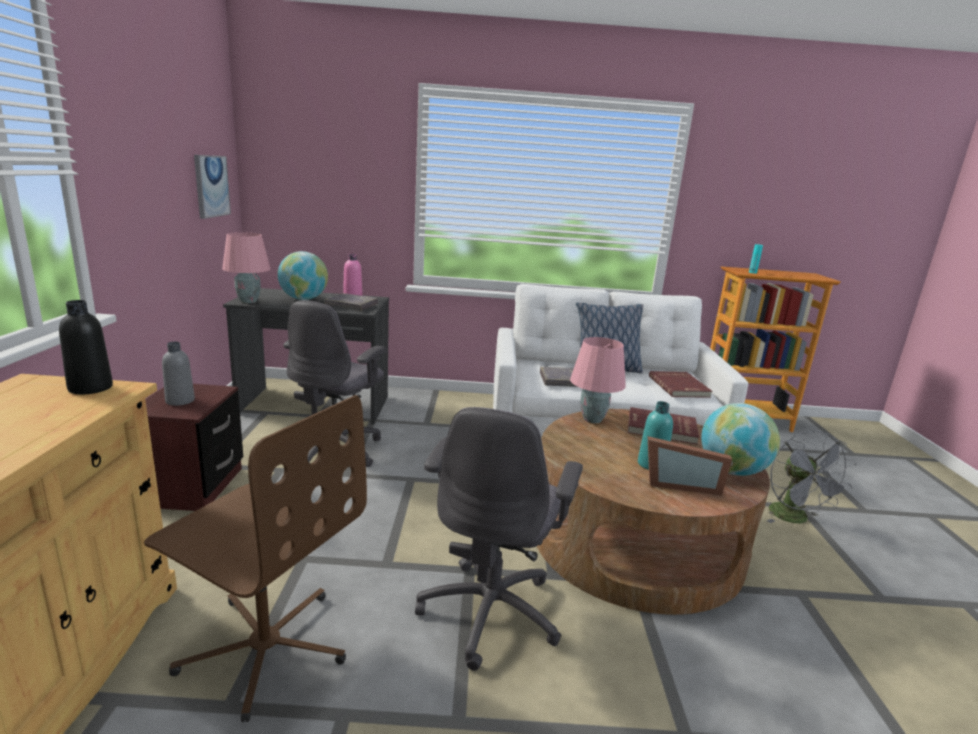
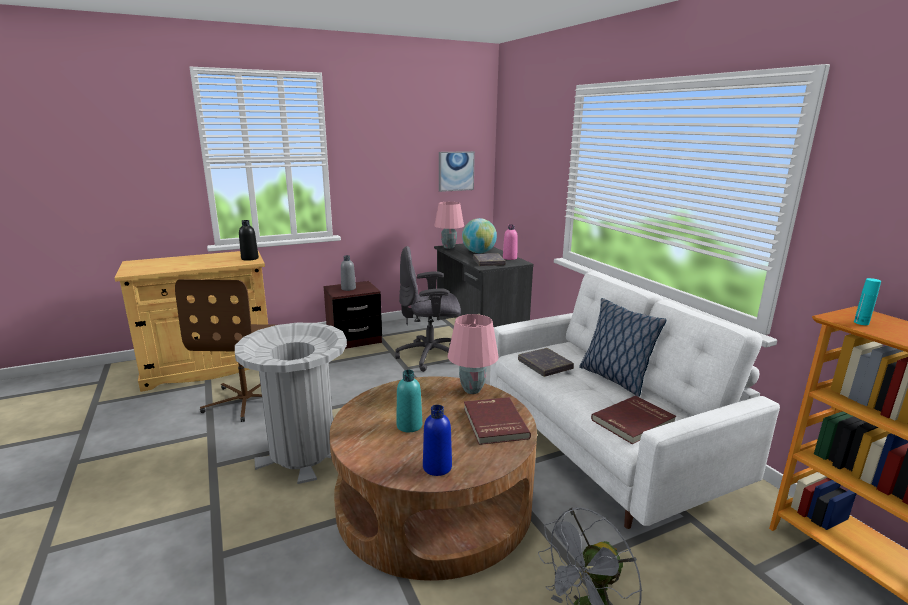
camera: 65 degrees right, 0 degrees up
grey office chair [415,407,583,671] -> grey trash can [235,323,347,484]
picture frame [648,436,732,495] -> none
globe [701,403,780,476] -> blue bottle [423,405,452,476]

